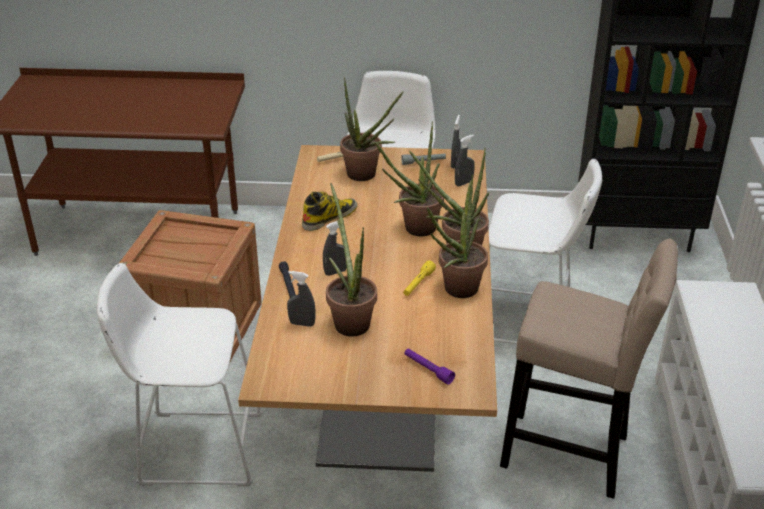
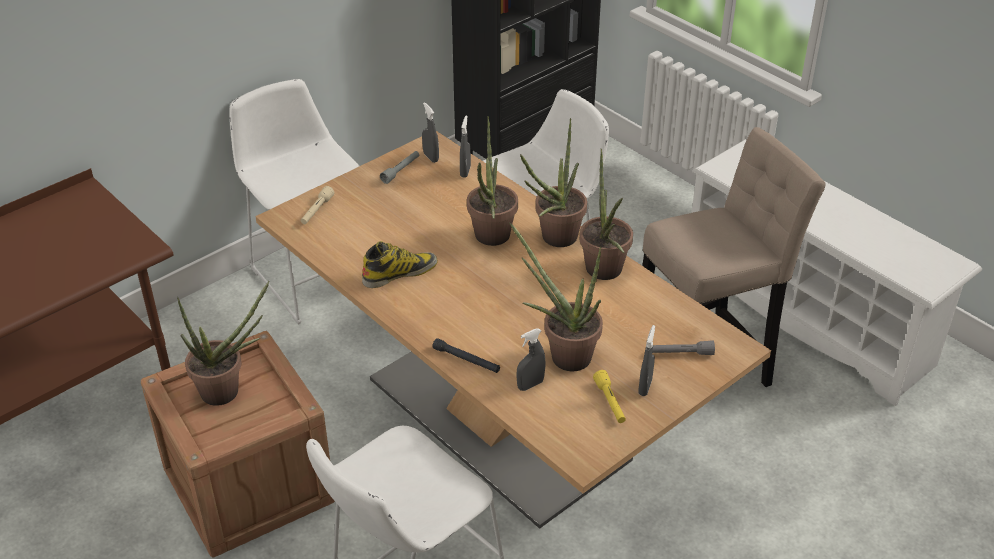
camera: 45 degrees left, 5 degrees up
boot [302,191,357,231] -> boot turned 60 degrees clockwise [362,241,438,288]
grey spray bottle [323,221,347,276] -> grey spray bottle moved to [638,325,655,396]
potted plant [340,77,404,181] -> potted plant moved to [177,281,270,406]
yellow flashlight [403,260,436,296] -> yellow flashlight moved to [593,370,626,423]
purple flashlight [405,348,455,385] -> grey flashlight [652,340,715,355]

